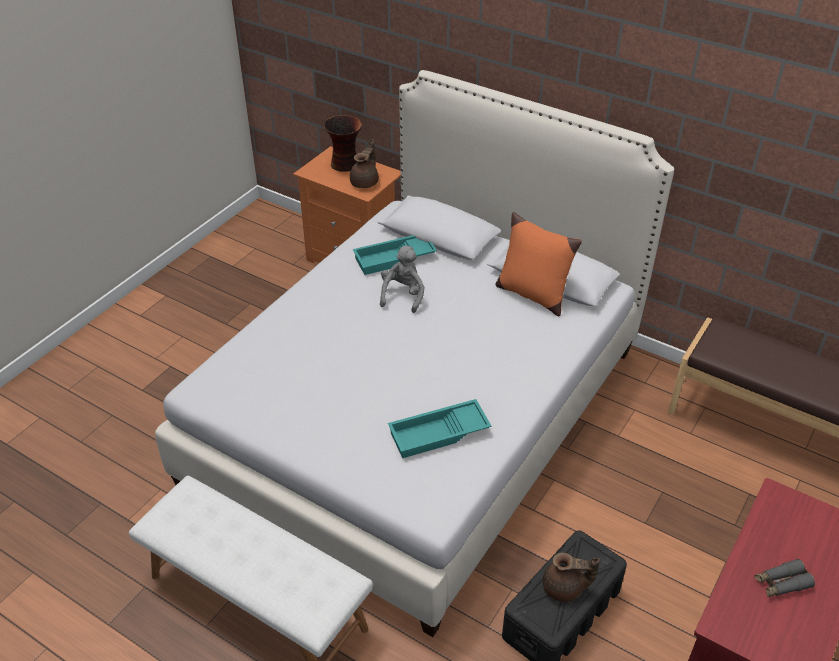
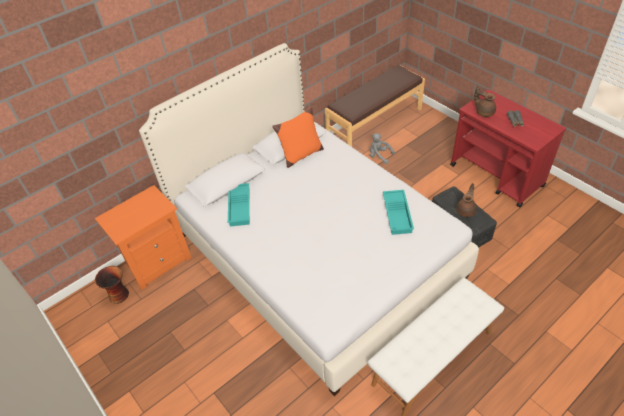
camera: 70 degrees left, 5 degrees up
vase [324,115,362,172] -> vase moved to [95,266,129,304]
brown teapot [350,139,379,188] -> brown teapot moved to [474,87,496,117]
grey plush toy [380,246,424,313] -> grey plush toy moved to [370,133,395,164]

